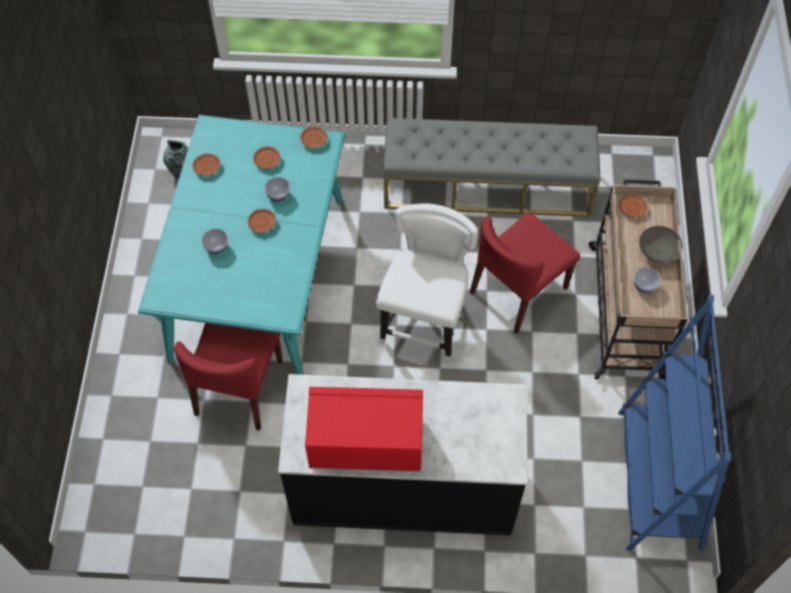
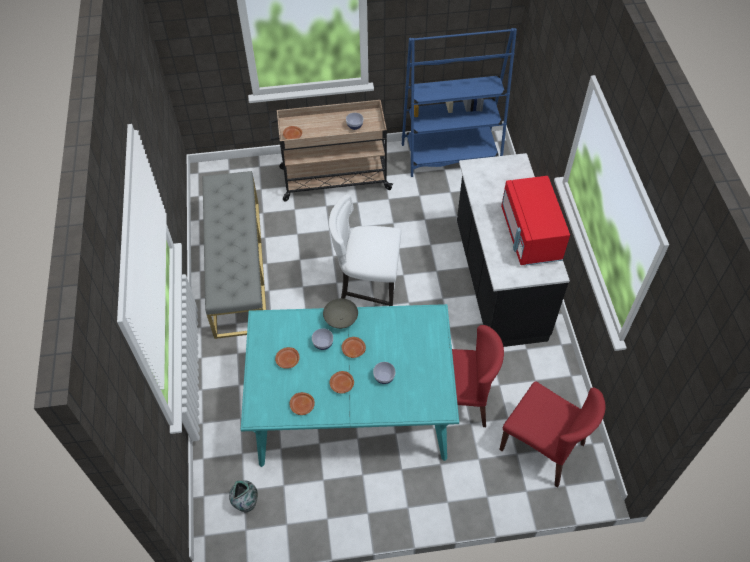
camera: 100 degrees left, 5 degrees down
brown plate [300,126,328,148] -> brown plate moved to [330,371,354,394]
red chair [470,212,580,334] -> red chair moved to [499,381,606,488]
grey bowl [639,226,682,263] -> grey bowl moved to [323,298,358,329]

